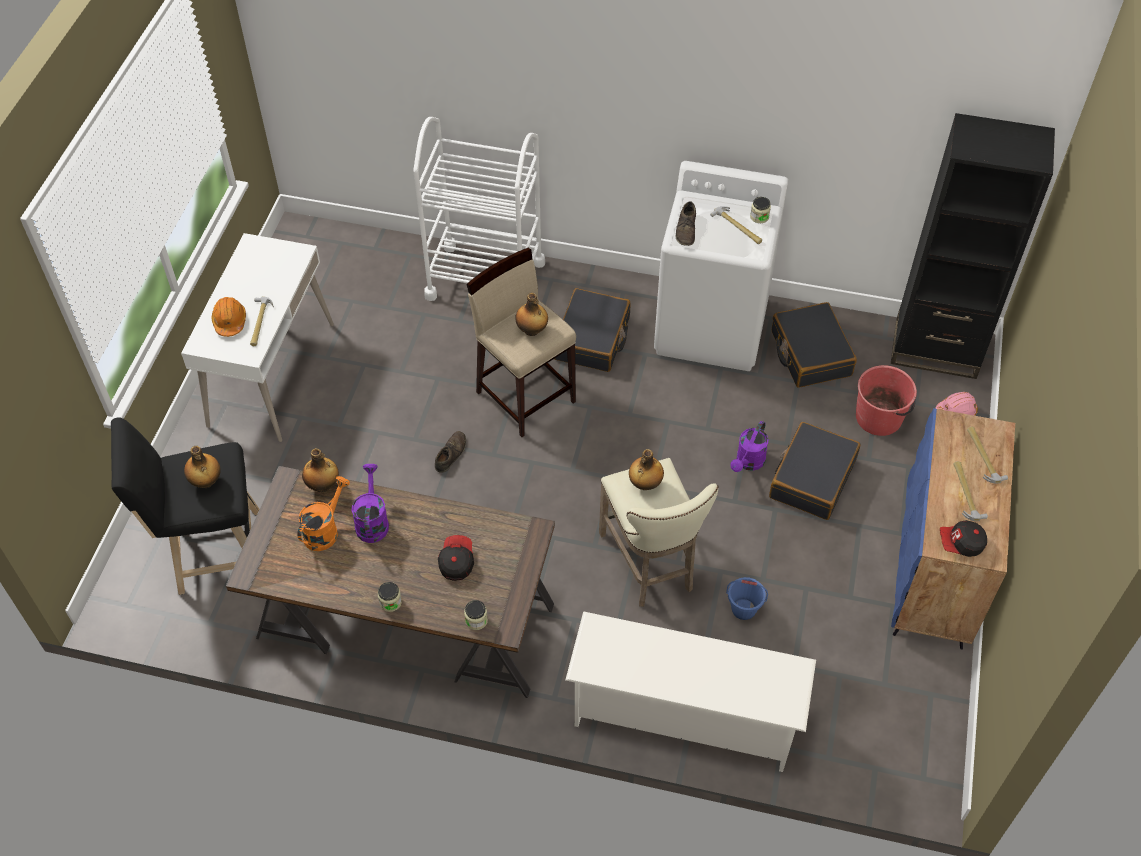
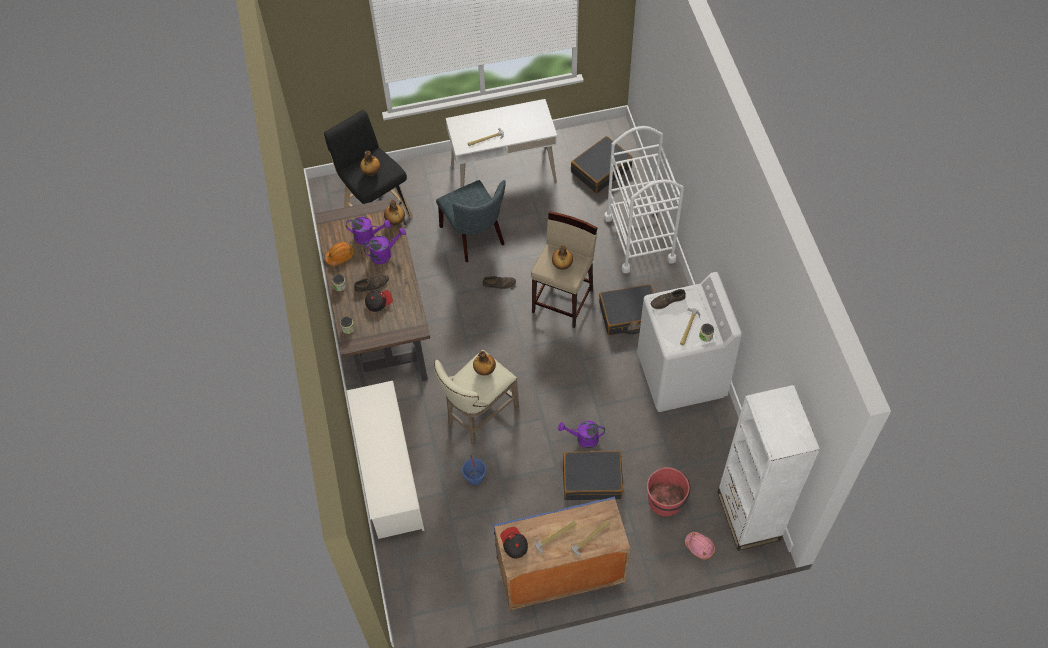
camera: 65 degrees right, 5 degrees up
orange hard hat [212,297,246,337] -> orange hard hat moved to [325,242,354,266]
orange watering can [297,476,350,551] -> purple watering can [346,217,391,245]
black suitcase [772,302,857,388] -> black suitcase moved to [571,136,633,193]
black bookcase [891,113,1055,379] -> white bookcase [717,385,820,551]
none -> brown shoe [354,275,389,293]
none -> grey chair [436,180,506,262]

